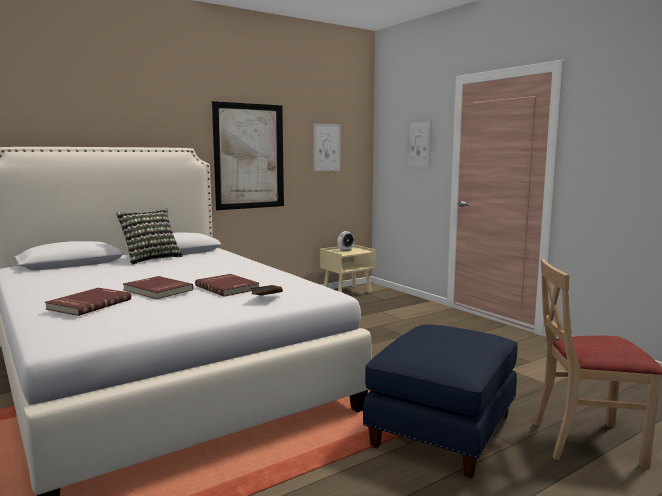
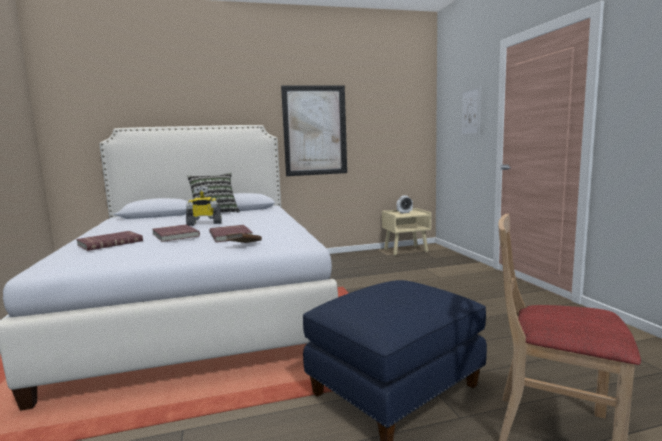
camera: 20 degrees right, 0 degrees up
picture [314,123,340,171] -> none
none -> toy robot [186,186,222,226]

